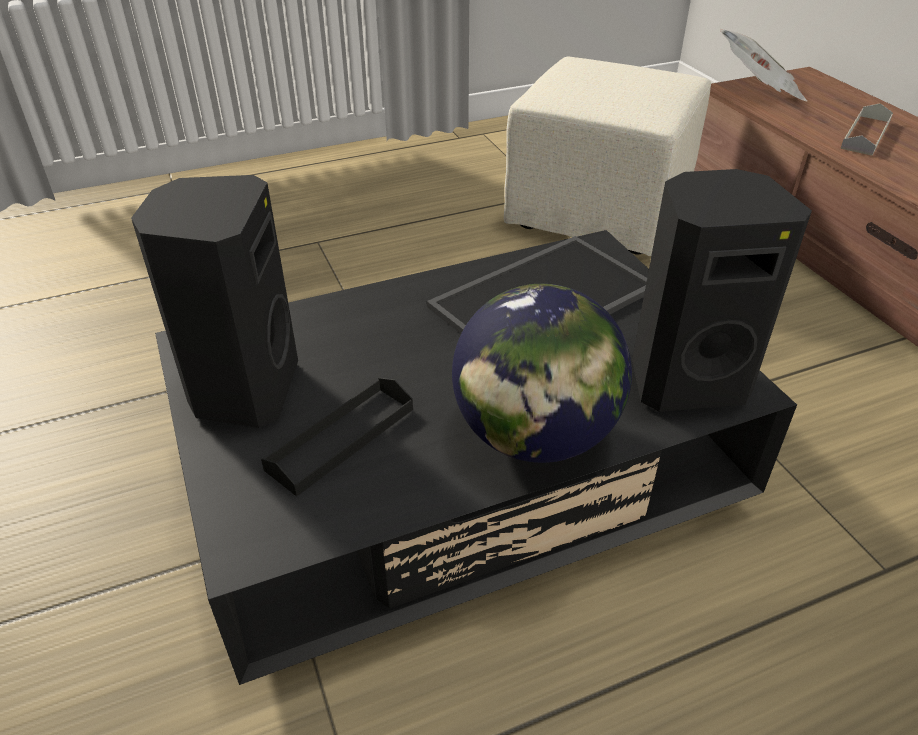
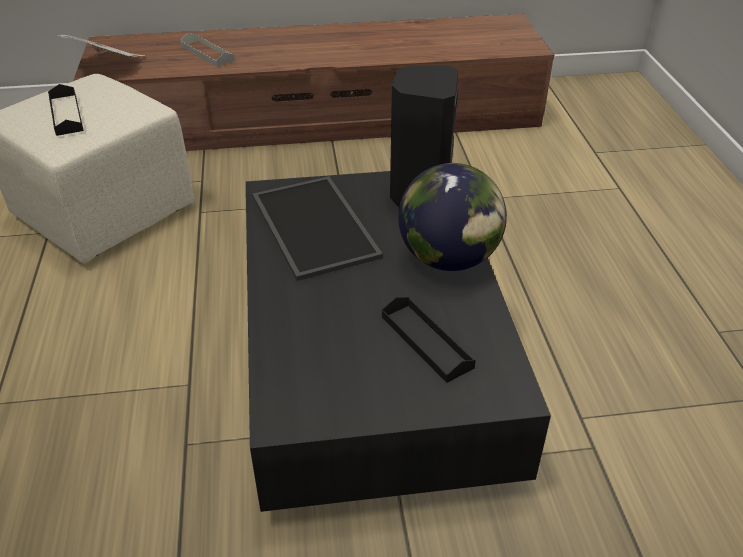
camera: 75 degrees left, 0 degrees up
black speaker [131,175,298,428] -> none
none -> black tray [48,84,84,136]

